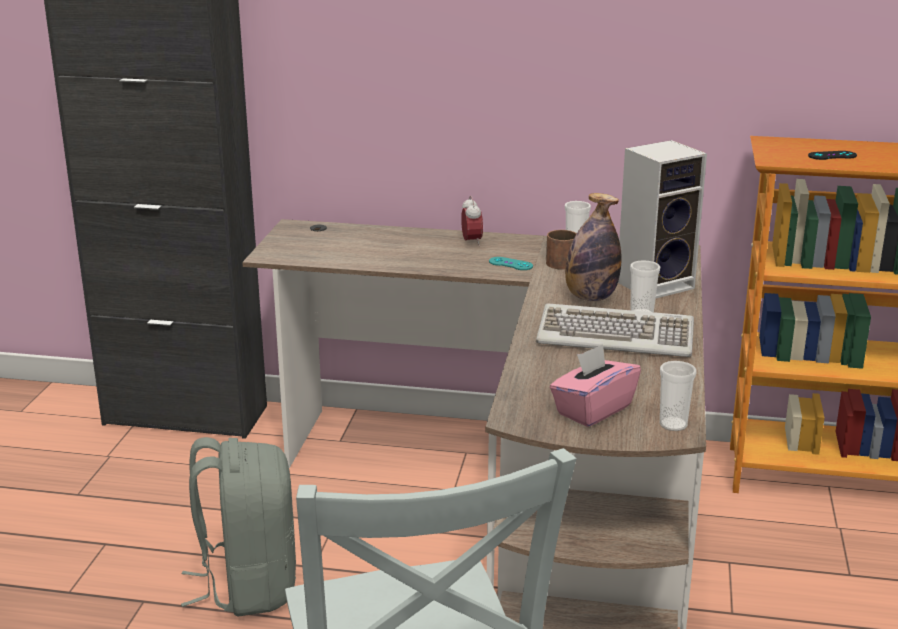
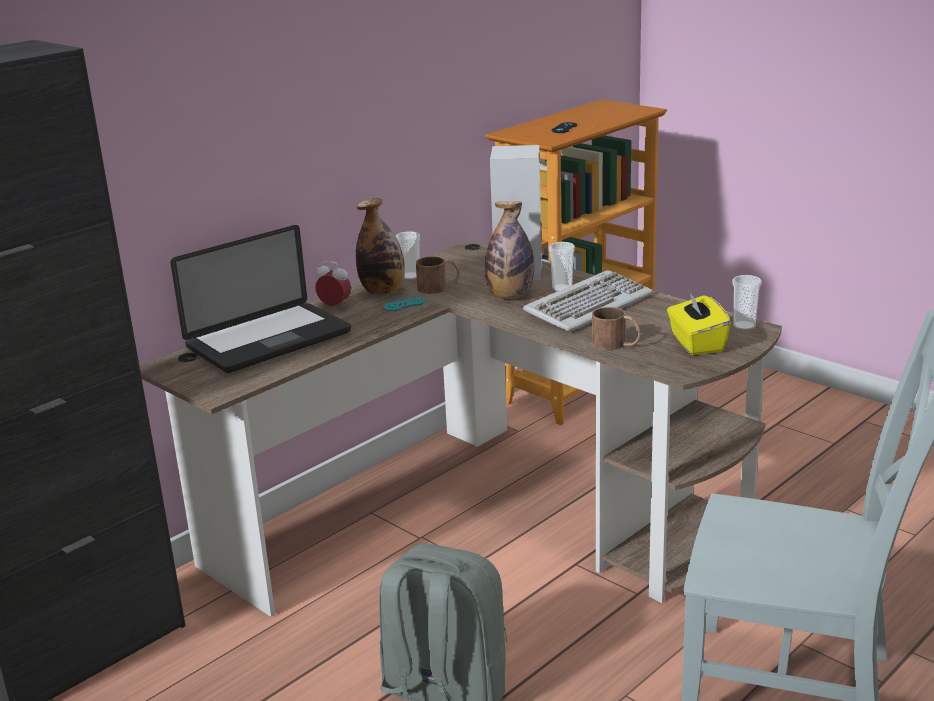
camera: 55 degrees left, 0 degrees up
pink tissue box [550,344,641,427] -> yellow tissue box [667,290,731,355]
none -> laptop [171,225,351,373]
none -> bottle [356,198,405,295]
none -> brown mug [592,307,641,351]

